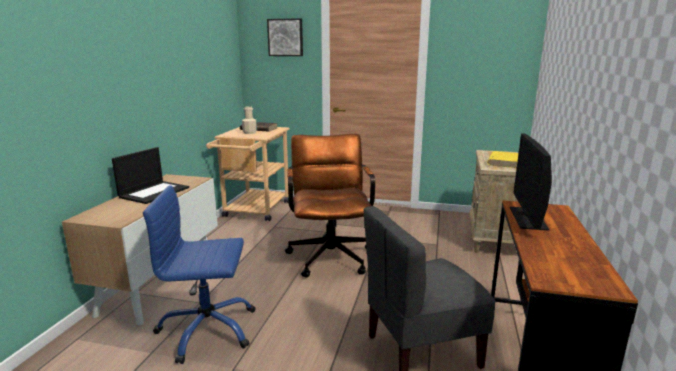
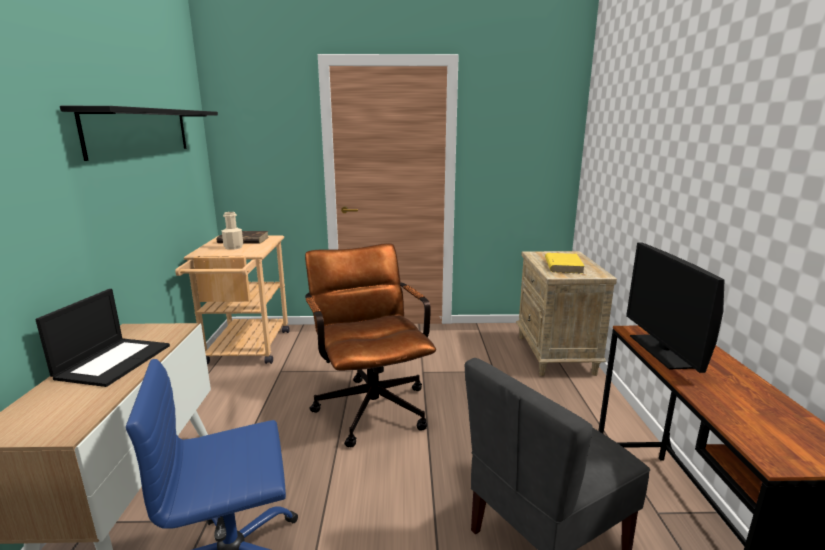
camera: 15 degrees left, 0 degrees up
picture [267,18,303,56] -> none
none -> black shelf [60,106,218,161]

